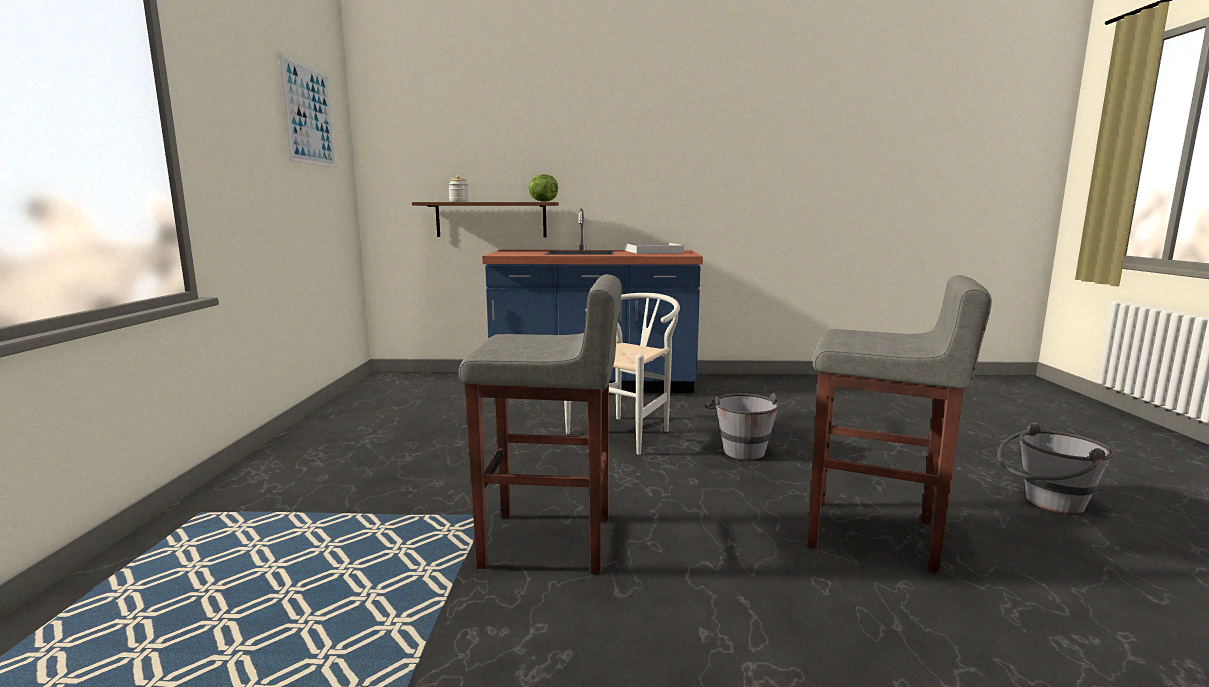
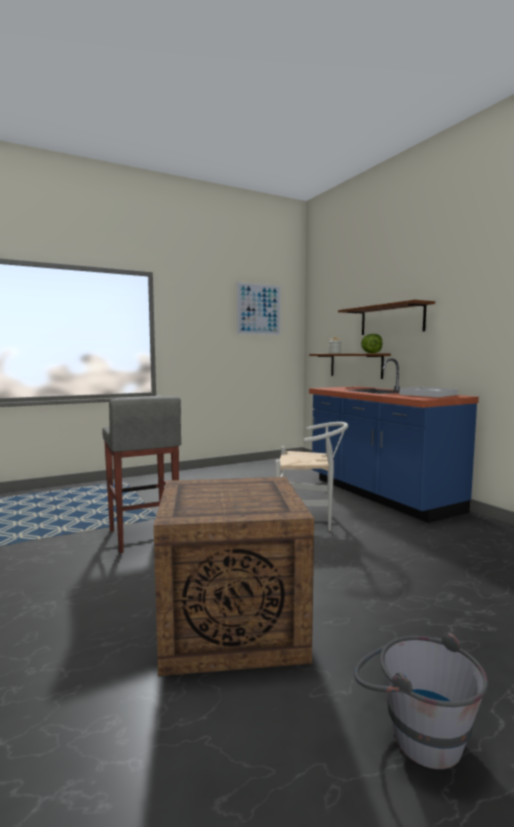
camera: 60 degrees right, 5 degrees down
grey bucket [705,393,779,460] -> none
grey stool [807,275,992,573] -> crate [154,477,314,676]
none -> brown shelf [338,300,435,335]

